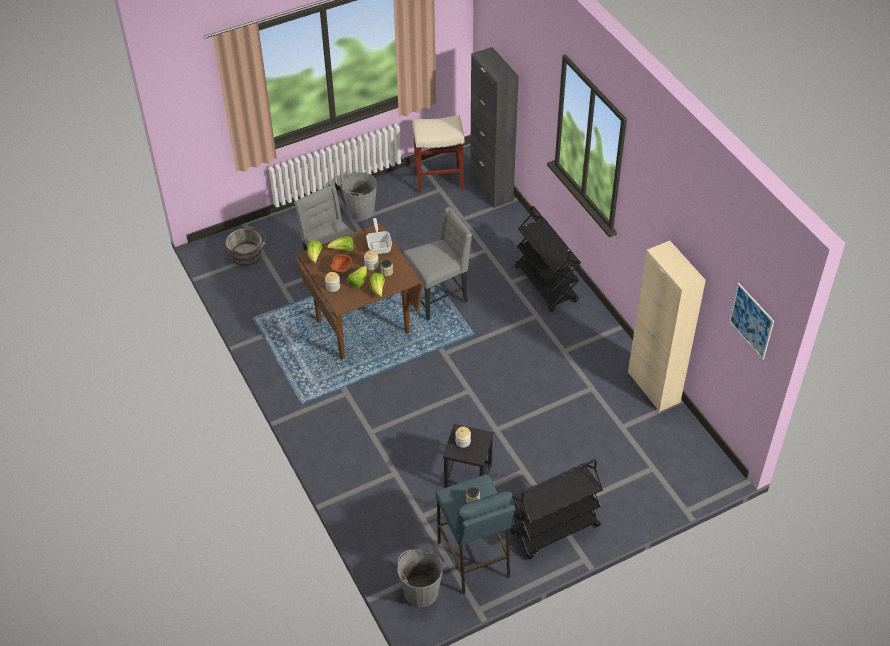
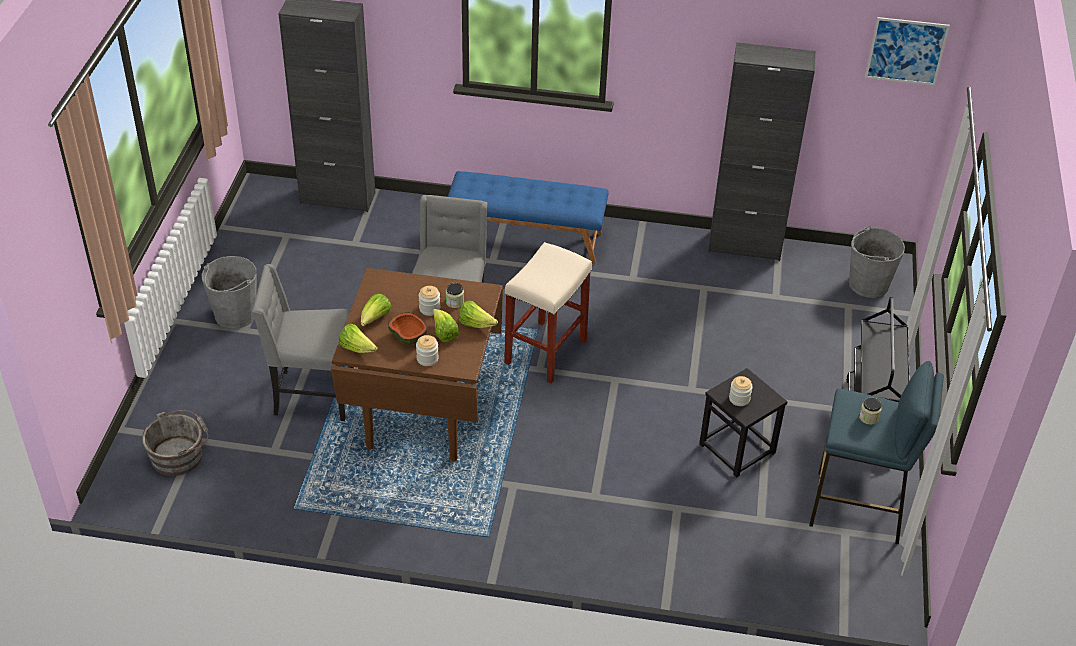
camera: 55 degrees left, 5 degrees down
frying pan [366,218,392,254] -> none
grey bucket [397,548,443,607] -> grey bucket moved to [849,226,905,298]
beige stool [412,115,464,193] -> beige stool moved to [504,242,592,384]
black cart [515,206,581,312] -> blue bench [448,171,609,264]
beige cabinet [628,241,706,412] -> black cabinet [708,42,816,261]

